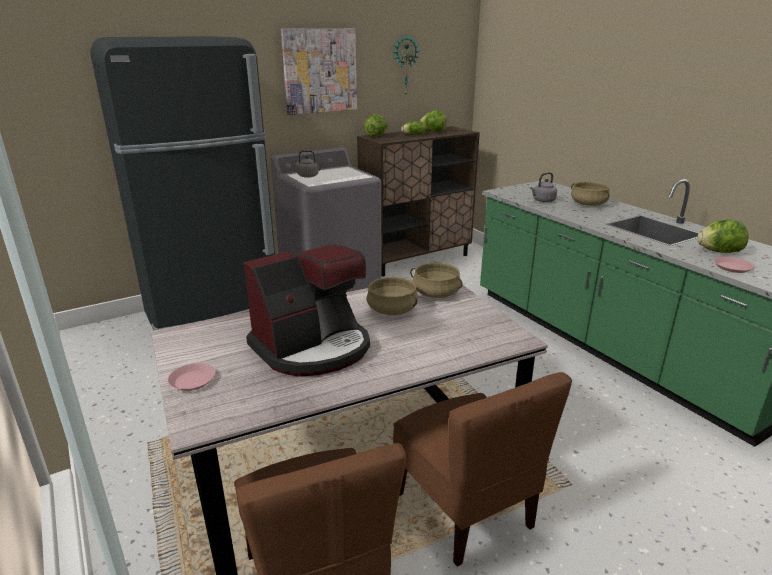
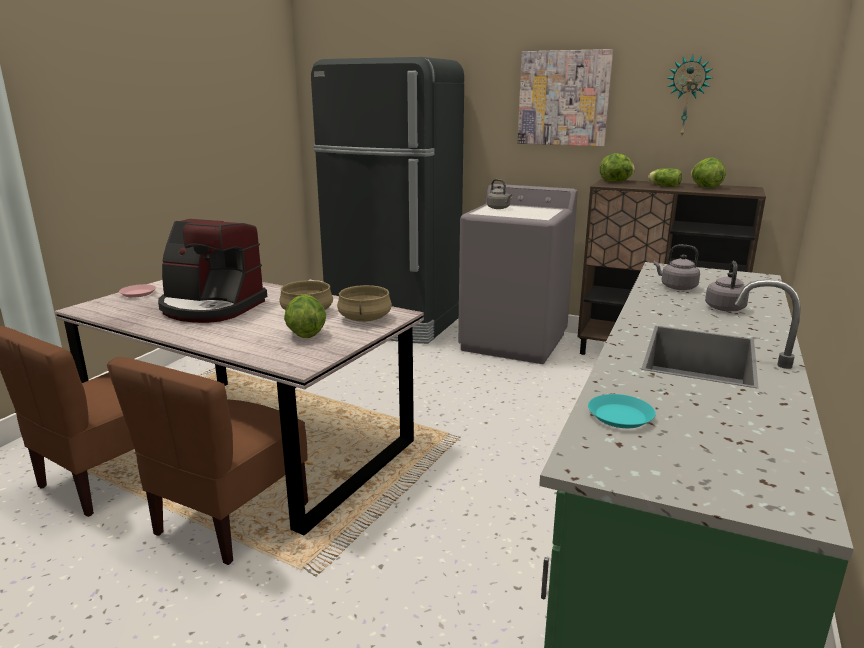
camera: 55 degrees right, 5 degrees down
beige cooking pot [571,182,610,206] -> grey kettle [705,261,749,311]
lettuce [697,219,749,253] -> lettuce moved to [284,294,326,338]
pink plate [714,257,755,273] -> turquoise plate [588,394,656,428]

